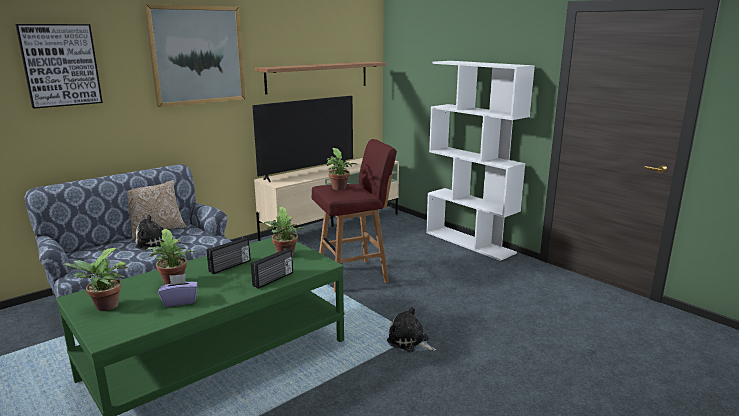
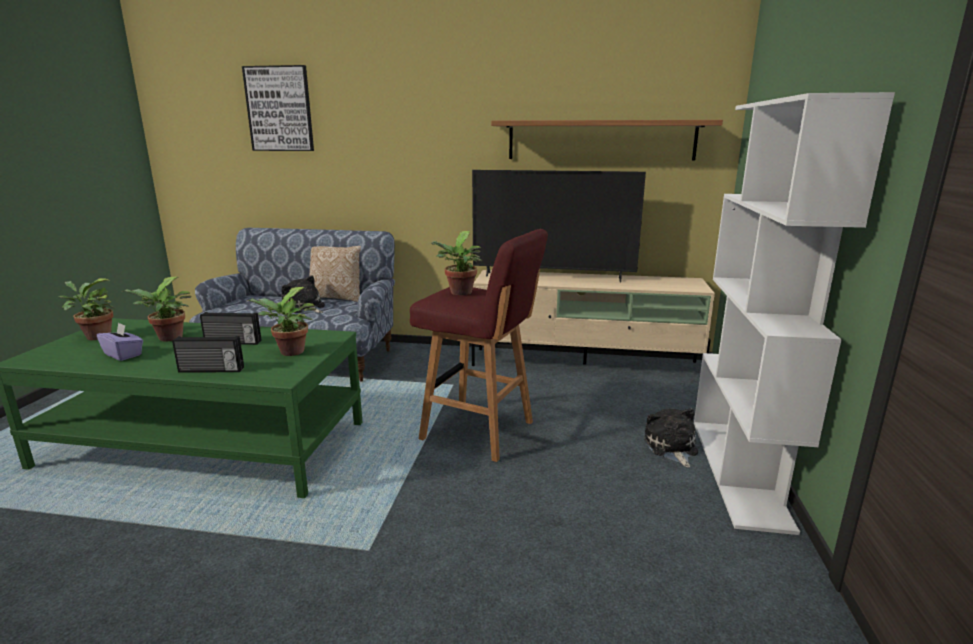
camera: 50 degrees right, 0 degrees up
picture [144,4,245,107] -> none
plush toy [387,307,436,352] -> plush toy moved to [644,408,698,467]

